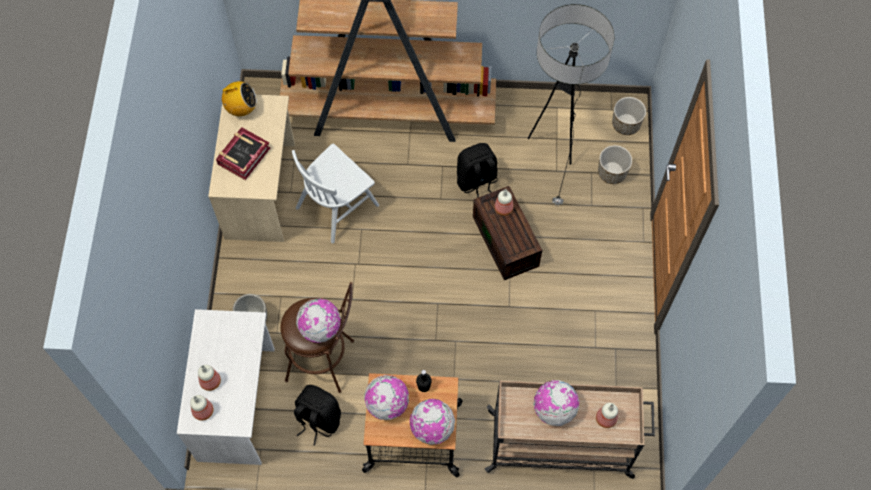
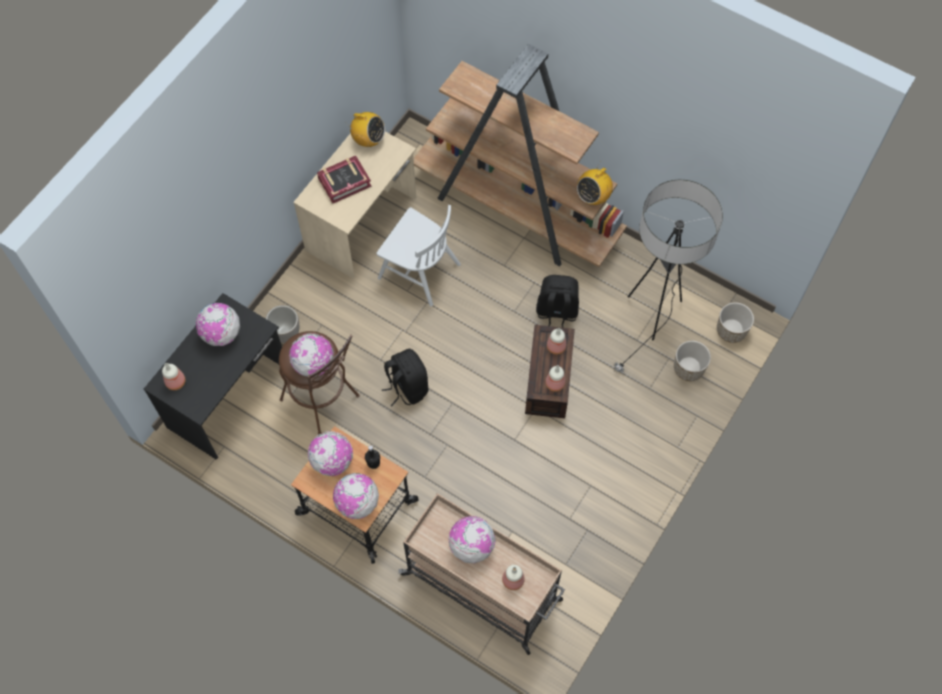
camera: 30 degrees right, 0 degrees up
white desk [177,309,275,465] -> black desk [144,293,282,460]
bottle [198,365,221,391] -> bottle moved to [545,365,565,392]
white chair [292,144,379,243] -> white chair turned 135 degrees counterclockwise [377,205,461,306]
black backpack [294,385,341,446] -> black backpack moved to [382,349,428,406]
none -> globe [196,303,240,346]
none -> radio [577,163,613,205]

